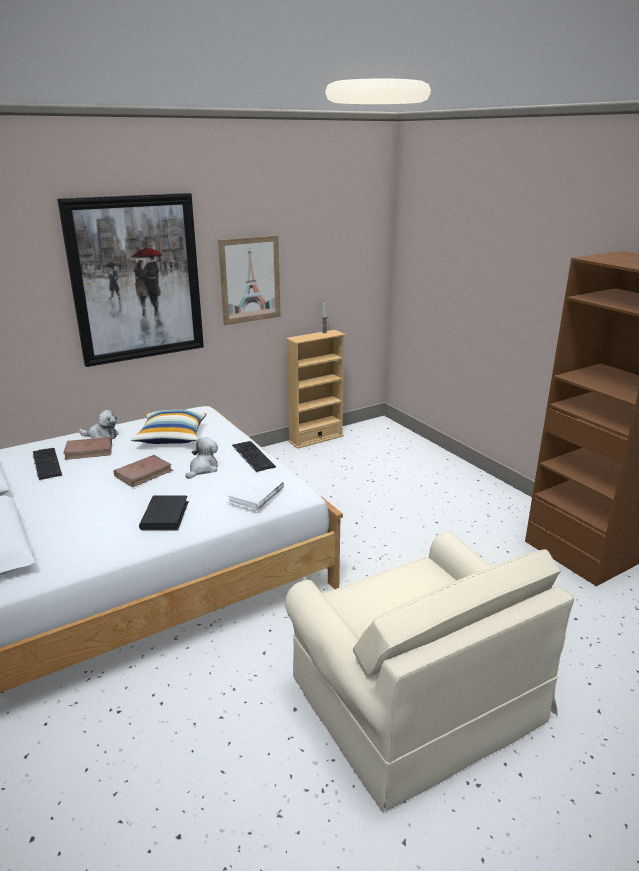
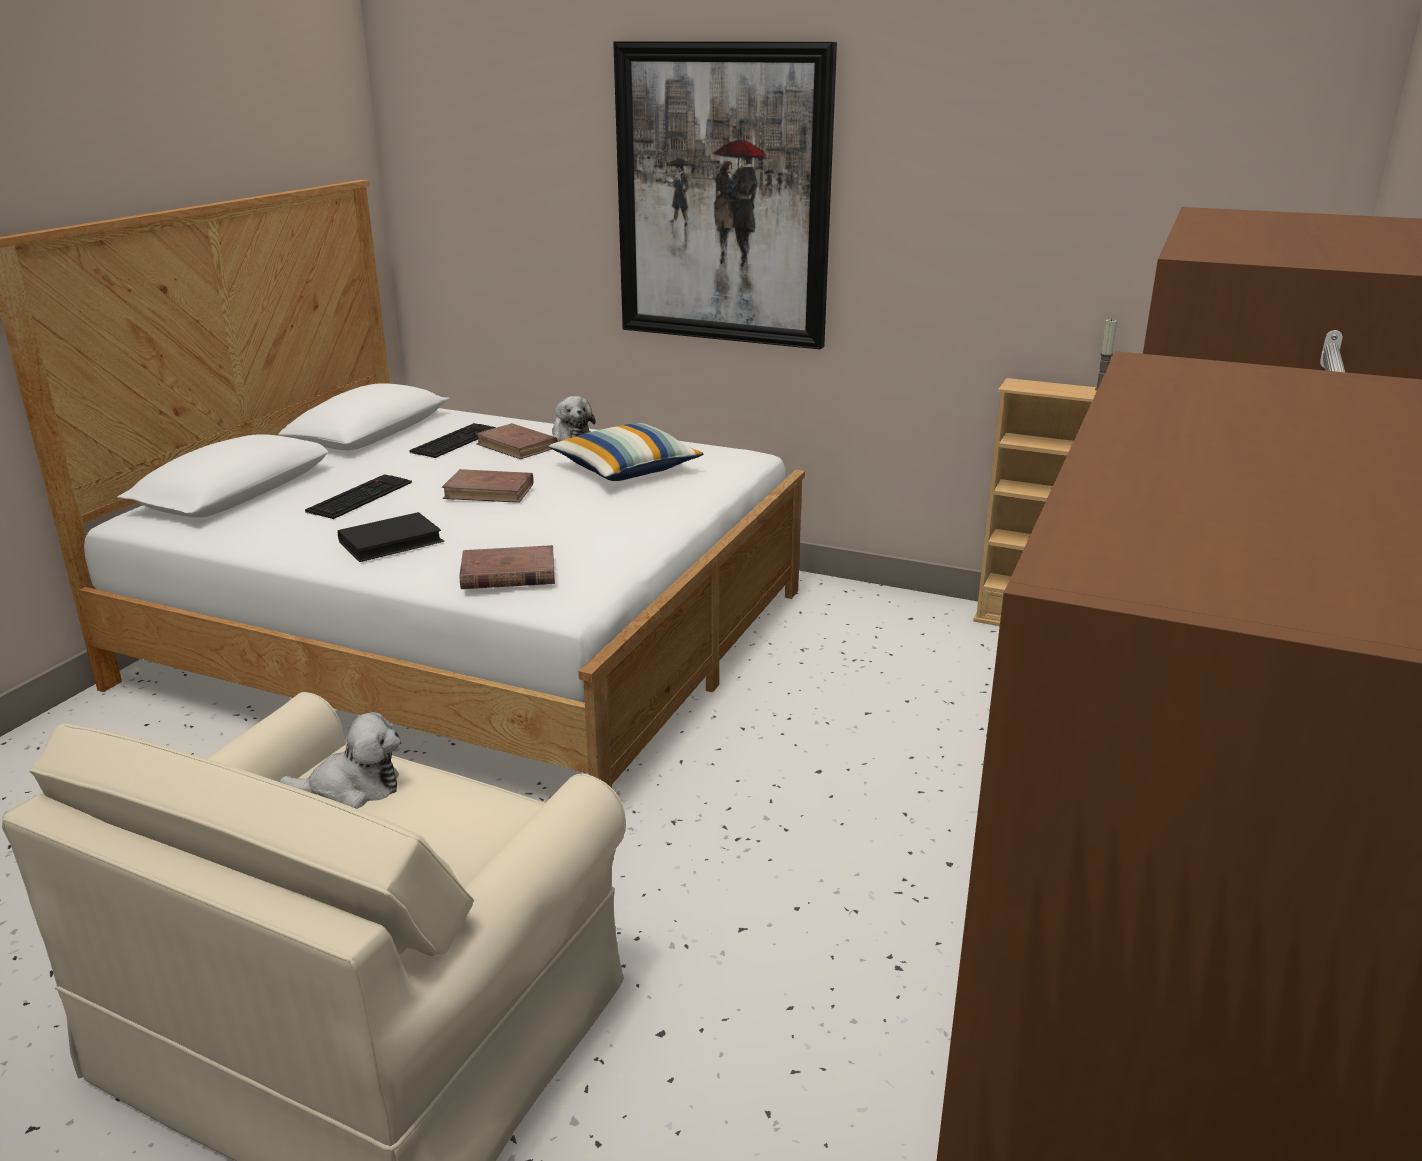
camera: 55 degrees right, 0 degrees up
plush toy [185,438,218,479] -> plush toy moved to [280,712,400,809]
picture [218,235,281,325] -> none
white book [227,474,284,511] -> brown book [459,545,555,589]
keyboard [232,441,276,472] -> keyboard moved to [305,474,412,519]

